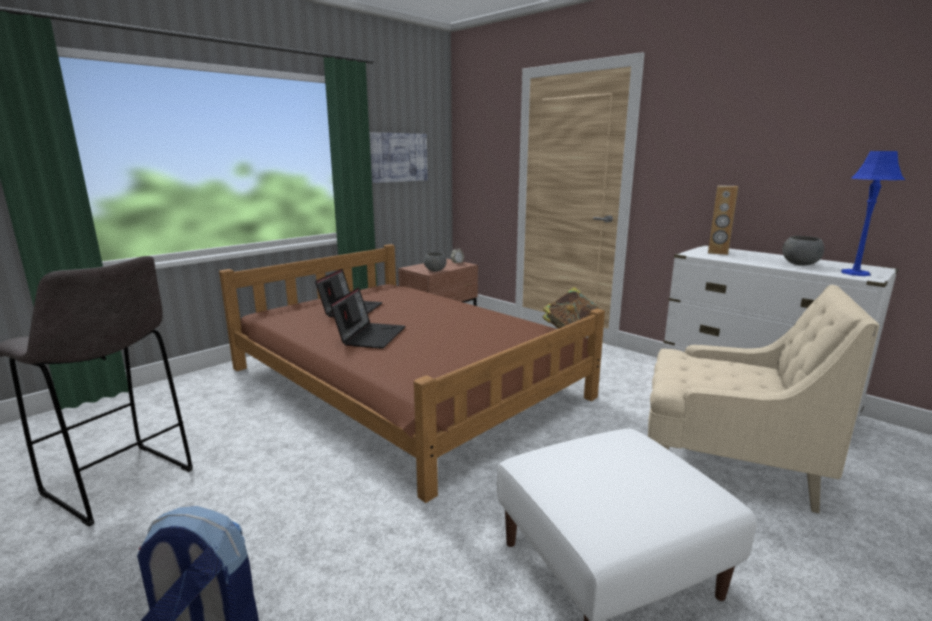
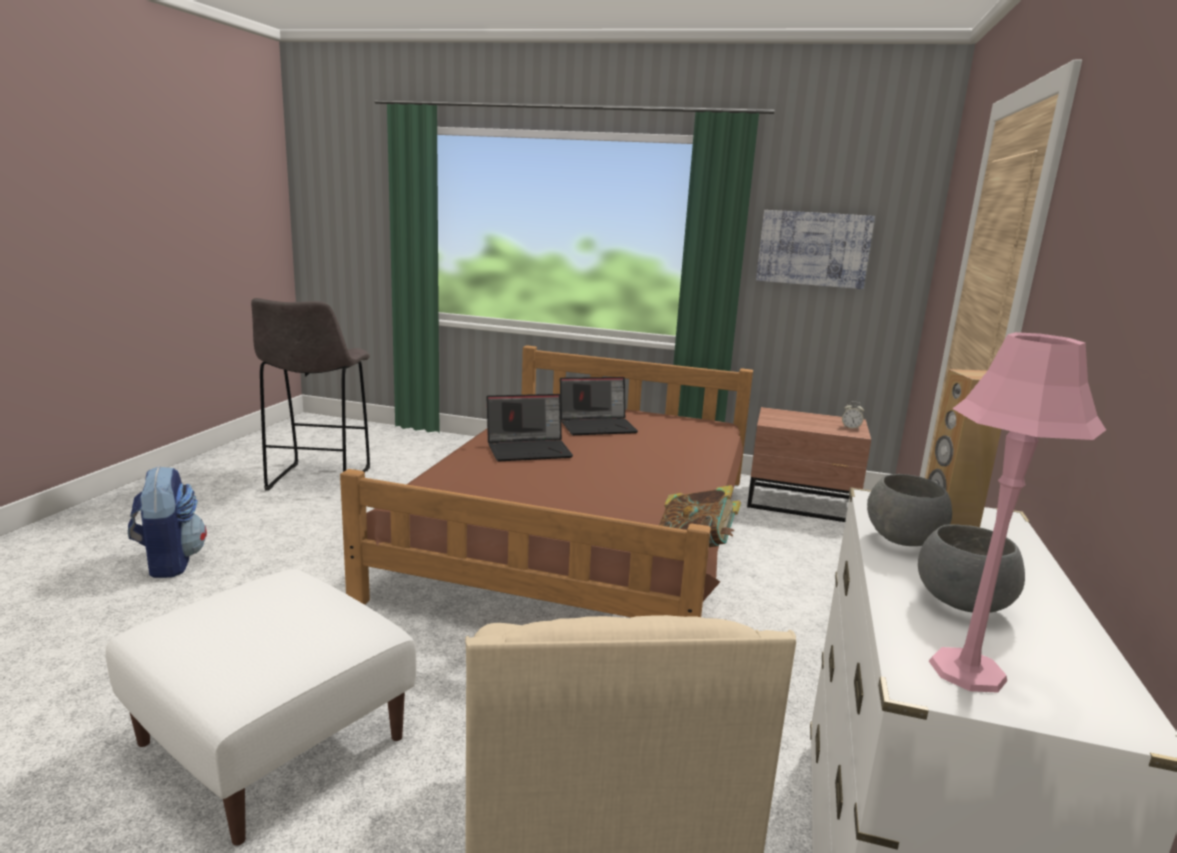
camera: 60 degrees right, 0 degrees up
grey bowl [424,252,446,271] -> grey bowl moved to [867,474,952,546]
blue table lamp [841,151,905,276] -> pink table lamp [929,332,1106,693]

